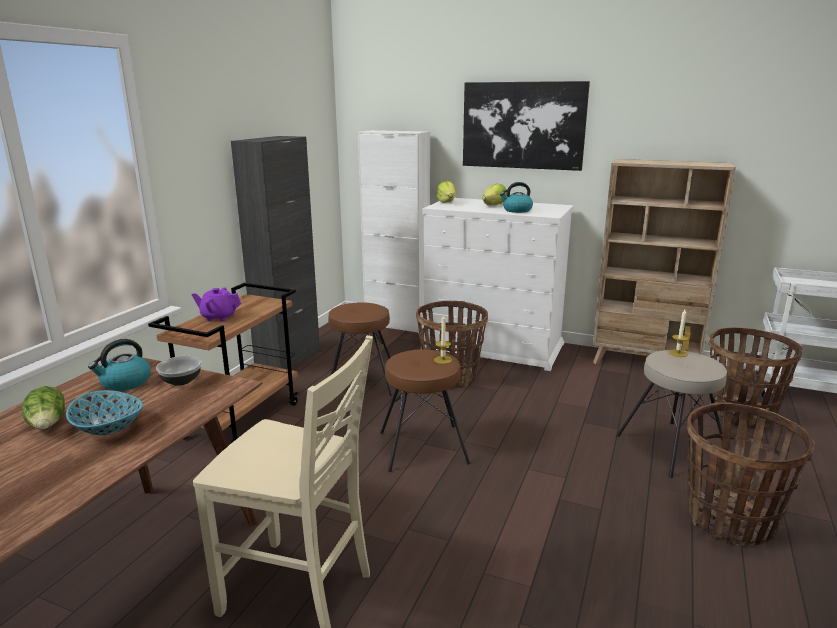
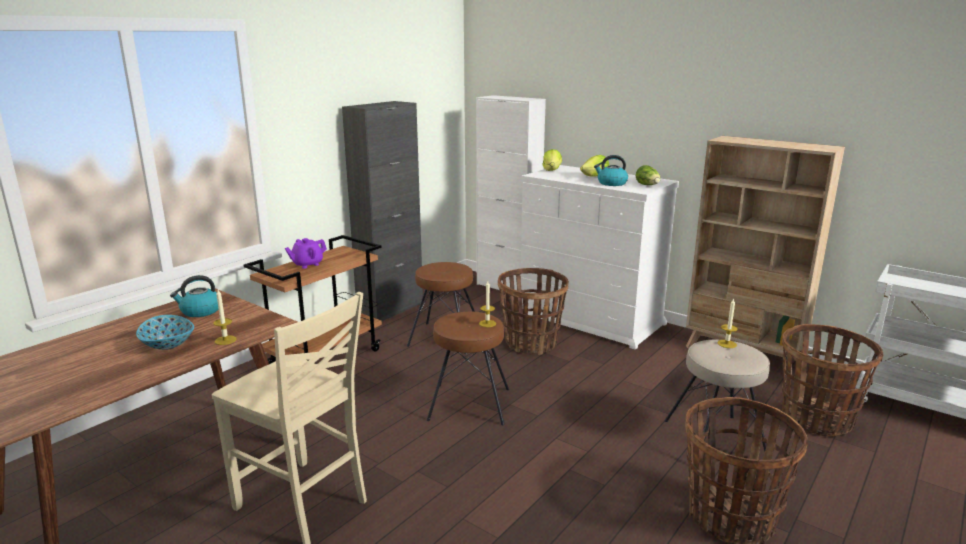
camera: 15 degrees right, 0 degrees up
lettuce [22,386,65,430] -> lettuce moved to [636,165,660,185]
bowl [156,356,202,386] -> none
purple teapot [192,287,241,322] -> purple teapot turned 60 degrees counterclockwise [285,238,327,269]
picture [463,81,590,171] -> none
none -> candle [214,290,237,345]

